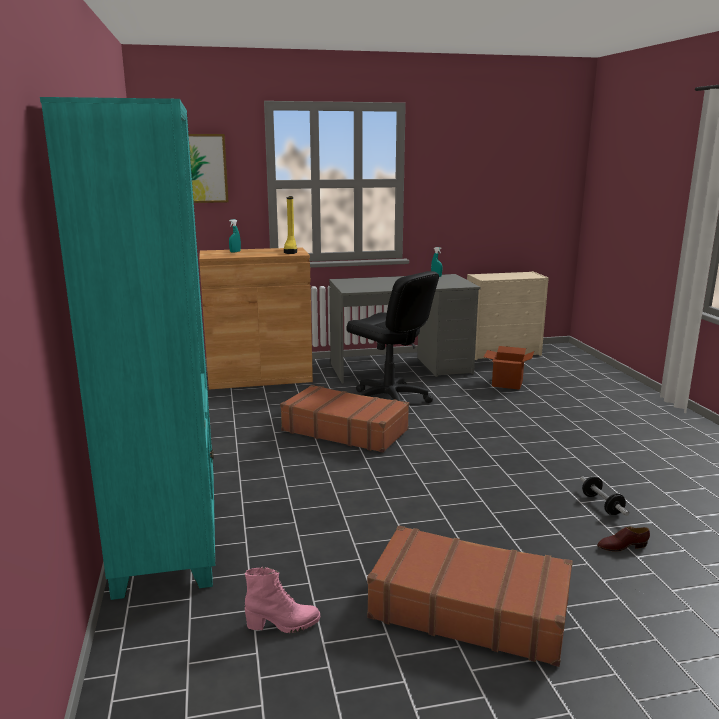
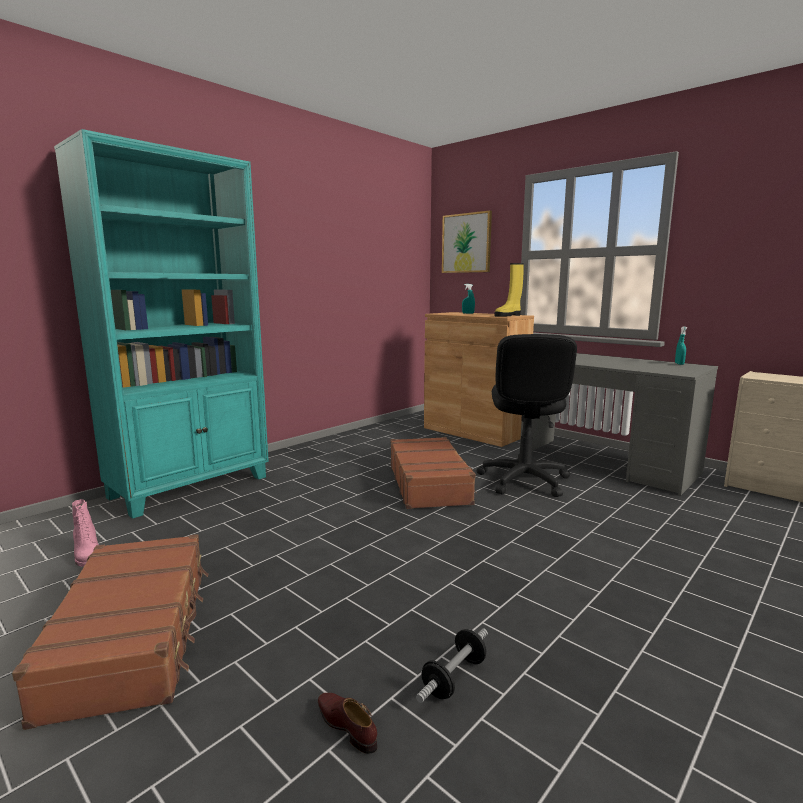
camera: 55 degrees right, 5 degrees down
cardboard box [484,346,534,390] -> none

